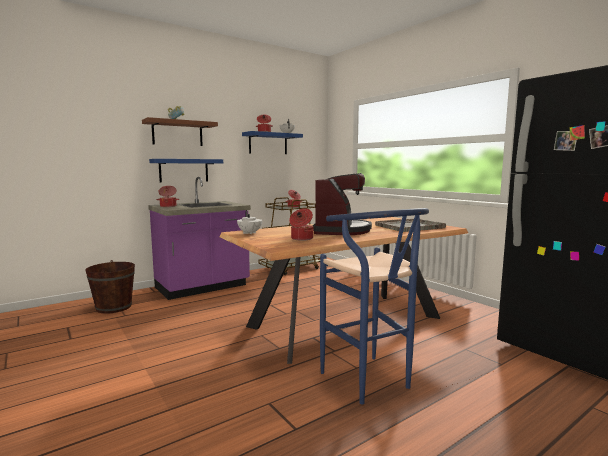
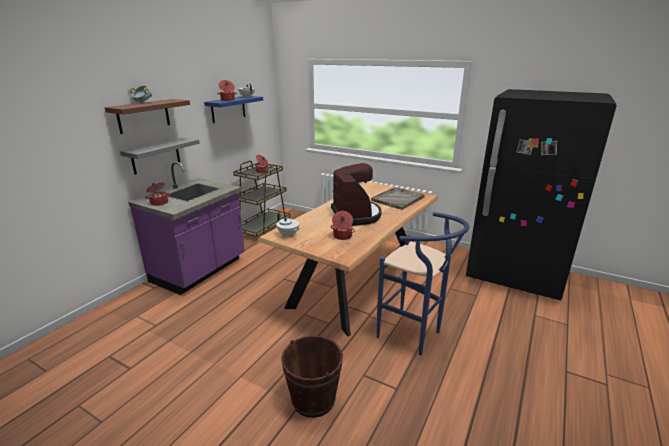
camera: 25 degrees left, 15 degrees up
brown bucket [85,260,135,314] -> brown bucket moved to [281,336,343,418]
blue shelf [149,159,223,183] -> grey shelf [120,137,200,175]

